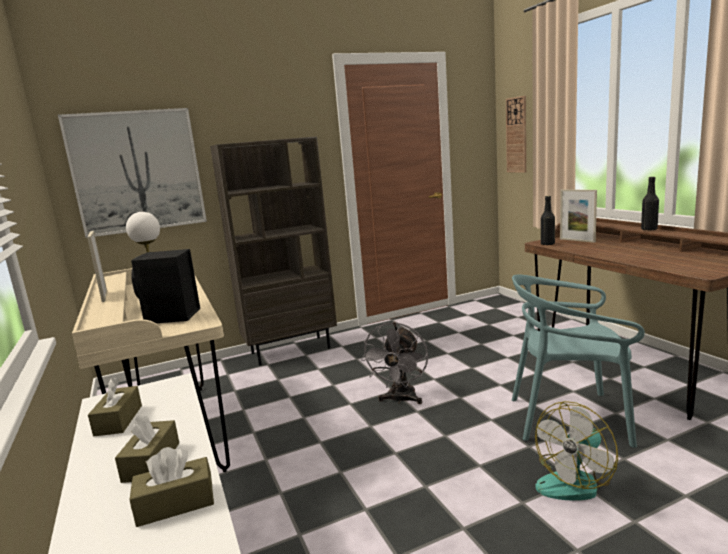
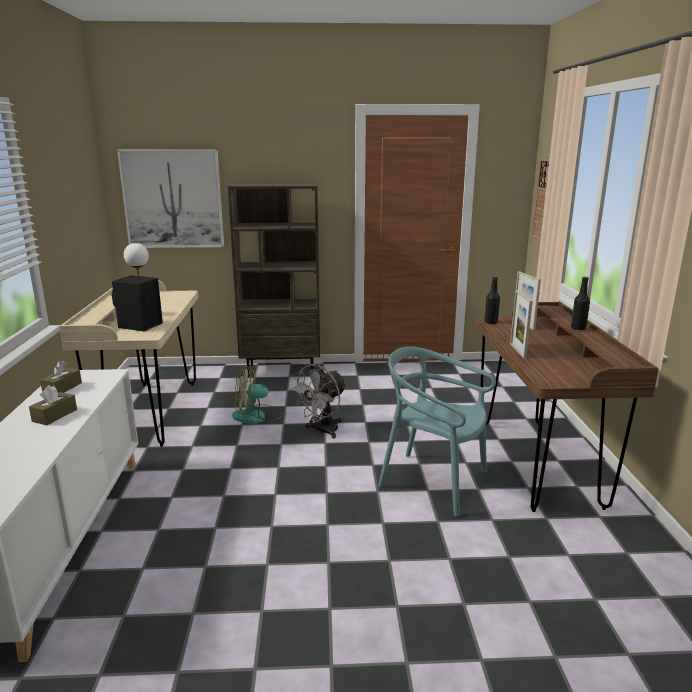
camera: 20 degrees right, 5 degrees up
picture frame [87,231,107,302] -> picture frame moved to [510,290,533,358]
brown tissue box [129,447,214,527] -> none
fan [535,401,618,501] -> fan moved to [232,366,282,424]

